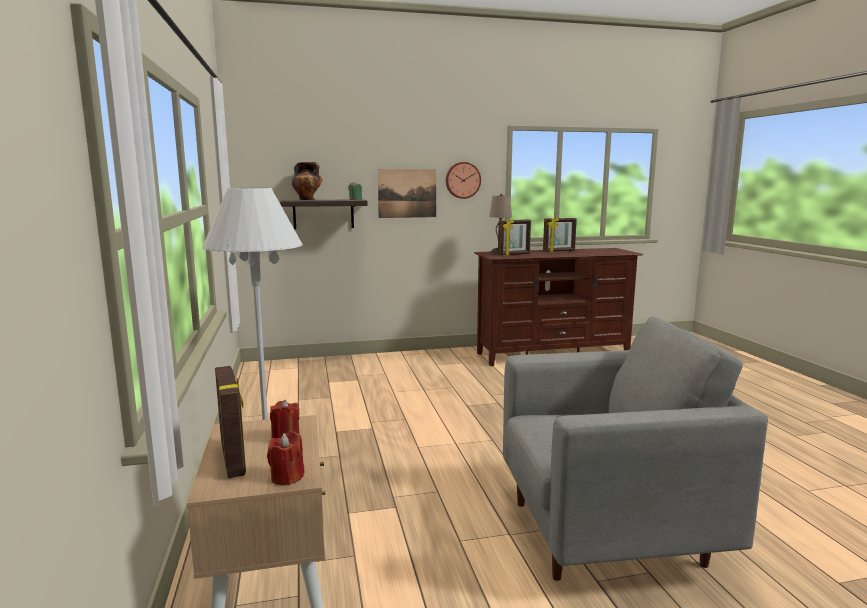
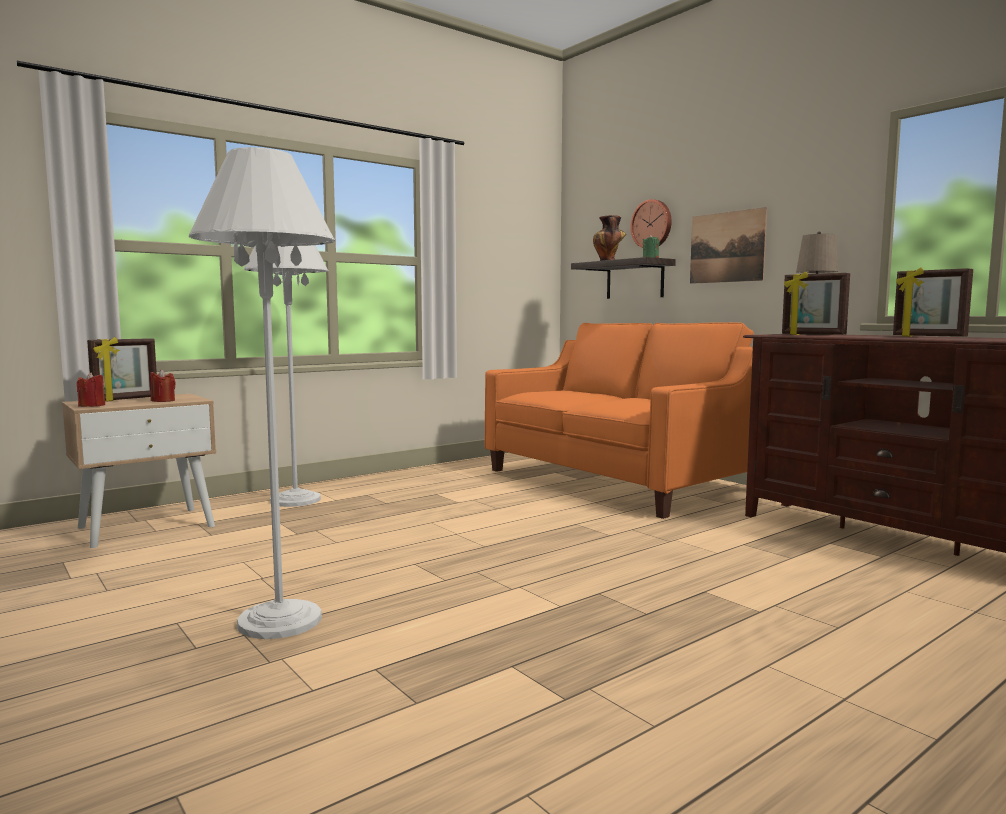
camera: 65 degrees right, 5 degrees down
wall clock [446,162,481,199] -> wall clock moved to [630,199,672,248]
grey armchair [503,317,768,581] -> white floor lamp [189,147,335,639]
none -> orange sofa [485,322,754,519]

